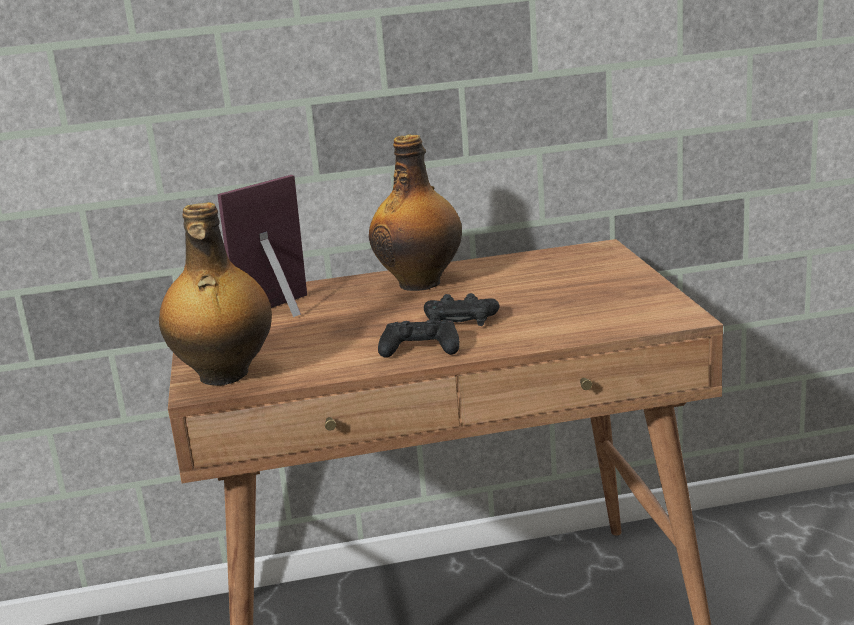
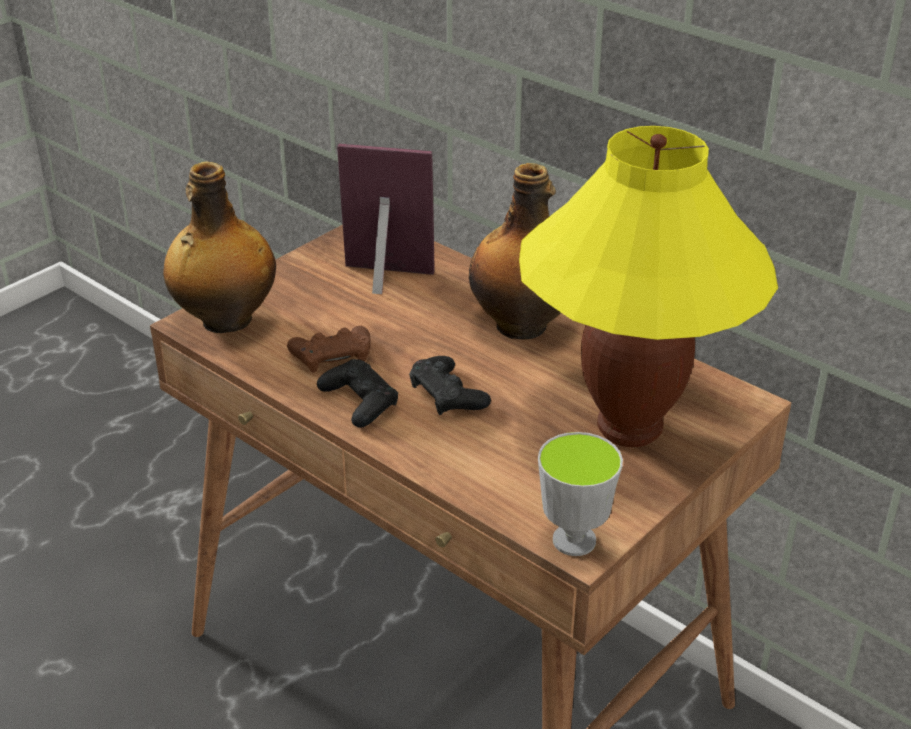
camera: 50 degrees right, 15 degrees up
none -> brown game controller [287,326,371,373]
none -> yellow table lamp [519,126,778,447]
none -> cup [538,432,623,556]

